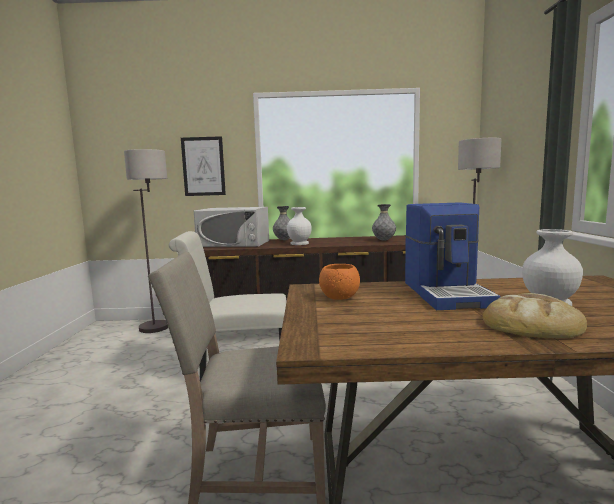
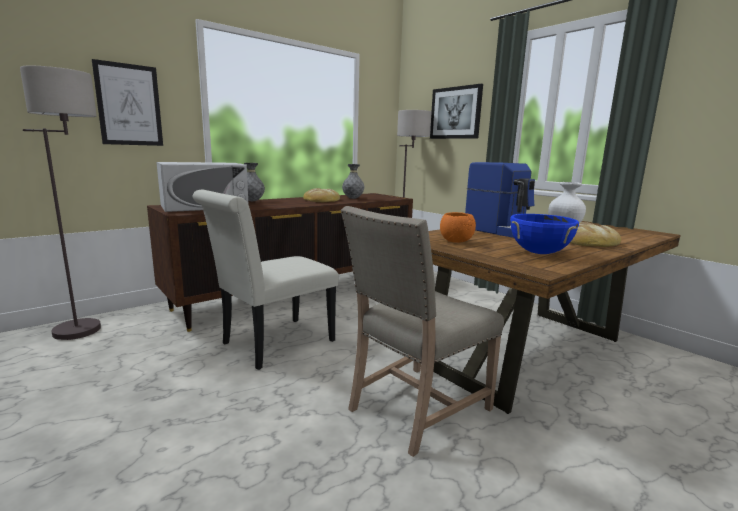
camera: 40 degrees left, 5 degrees up
white vase [287,207,312,245] -> none
none -> bread [303,188,340,202]
none -> picture [430,84,483,139]
none -> blue cooking pot [510,214,579,254]

